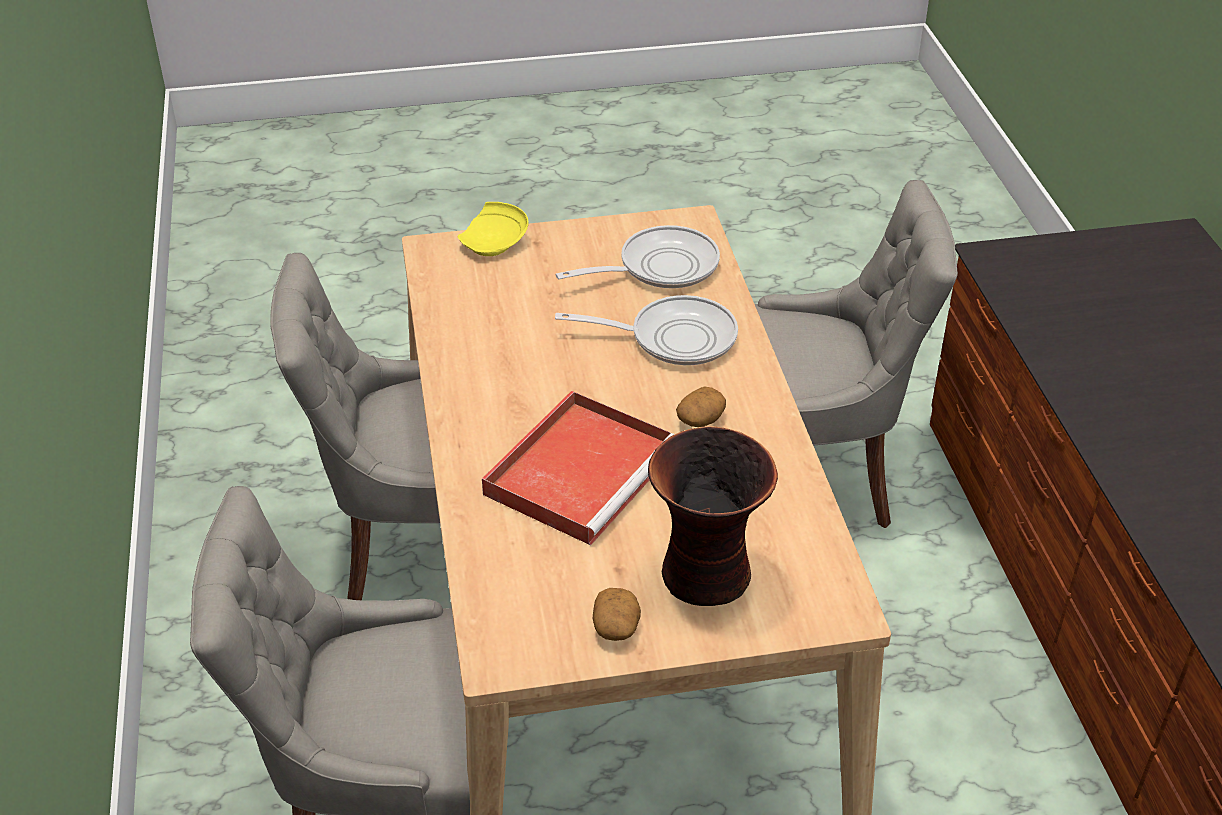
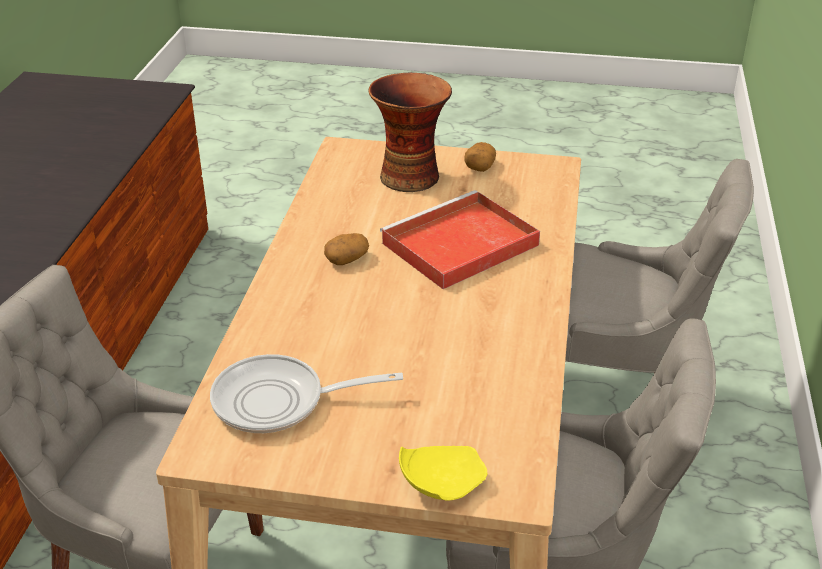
camera: 160 degrees left, 5 degrees down
frying pan [555,295,738,365] -> none

